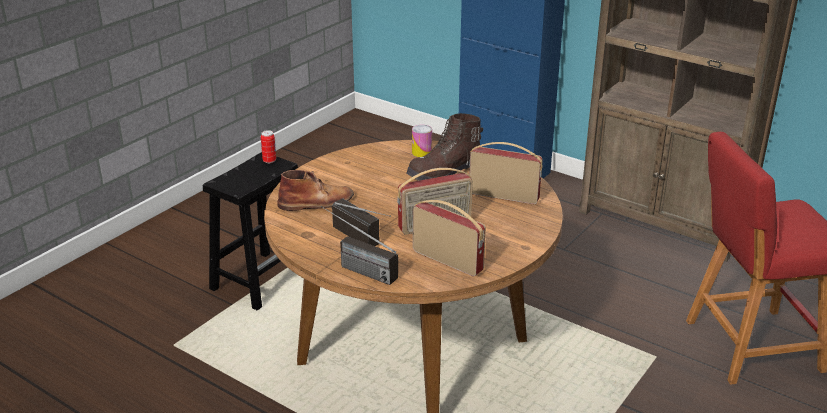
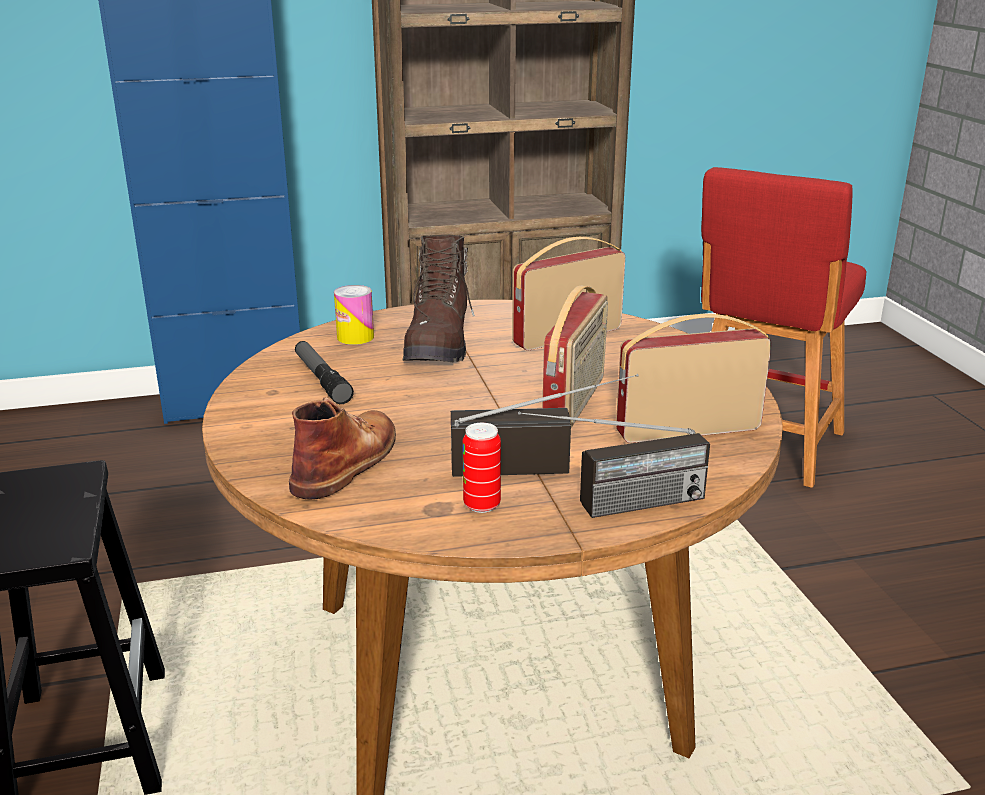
camera: 50 degrees left, 5 degrees down
can [261,130,276,163] -> can moved to [463,423,501,513]
none -> flashlight [295,341,354,404]

